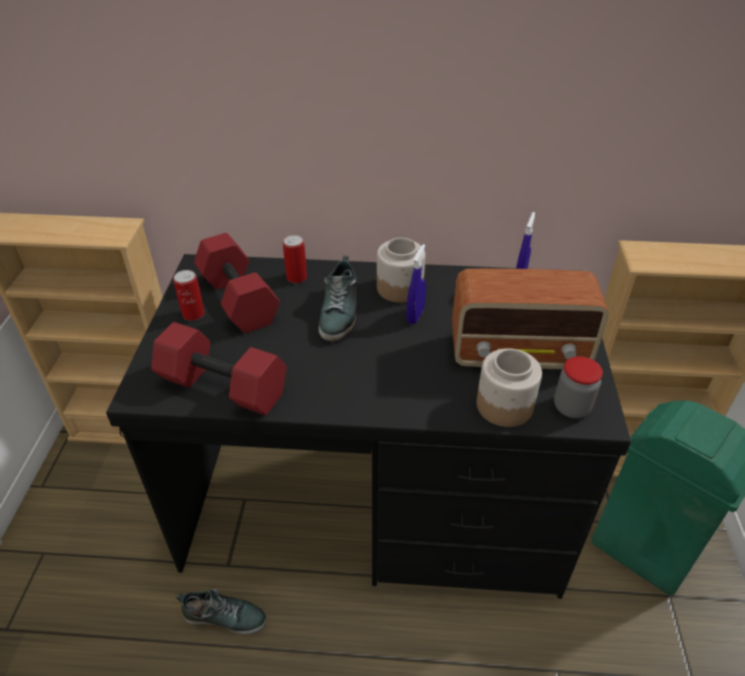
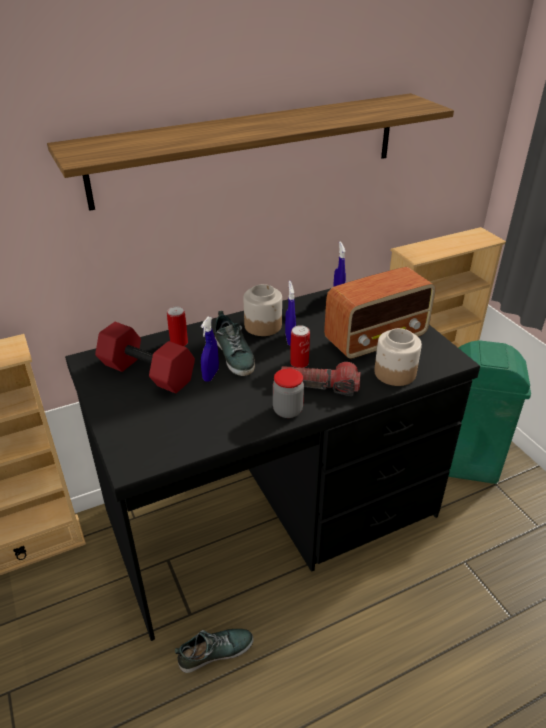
camera: 30 degrees left, 5 degrees down
red dumbbell [151,322,287,415] -> none
can [173,270,205,321] -> can moved to [290,325,310,368]
jar [554,356,603,418] -> jar moved to [273,368,304,418]
none -> shelf [47,93,454,211]
none -> blue spray bottle [201,317,219,382]
none -> flashlight [281,362,361,396]

